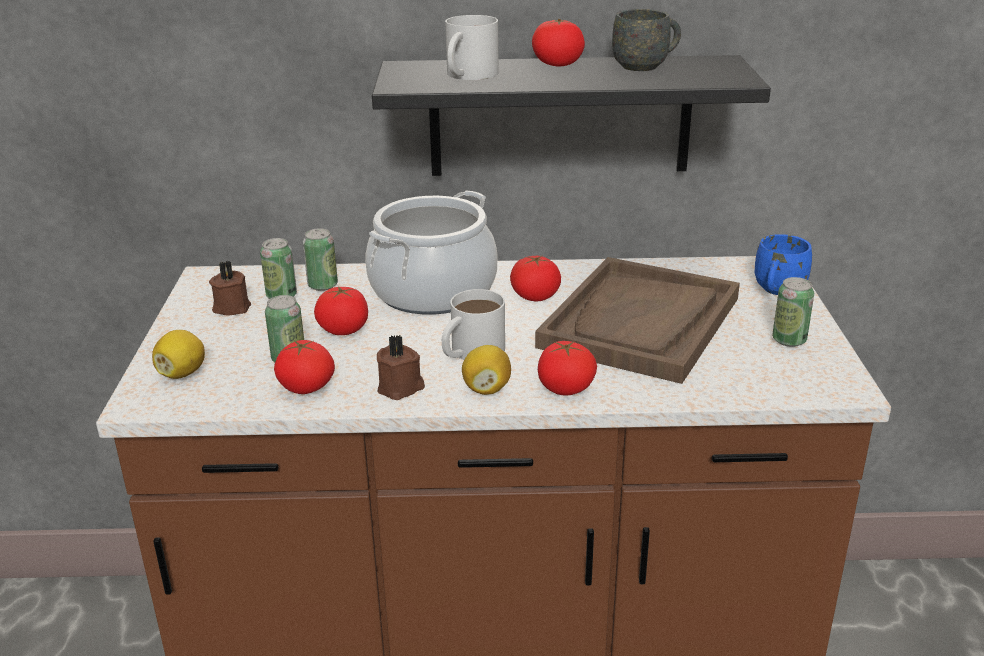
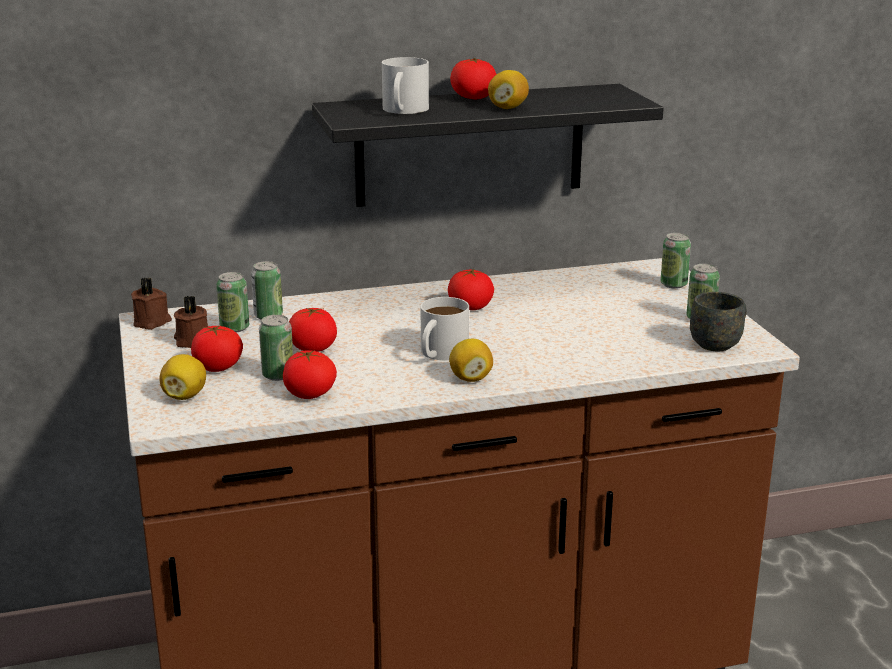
camera: 15 degrees left, 5 degrees down
cooking pot [365,191,498,315] -> none
brown candle [377,335,425,400] -> brown candle moved to [131,278,172,330]
brown tray [535,257,740,384] -> none
tomato [538,341,597,396] -> tomato moved to [191,325,243,372]
grey mug [612,9,681,71] -> grey mug moved to [690,292,747,351]
blue mug [754,234,812,295] -> can [660,233,691,289]
none -> lemon [488,70,529,109]

